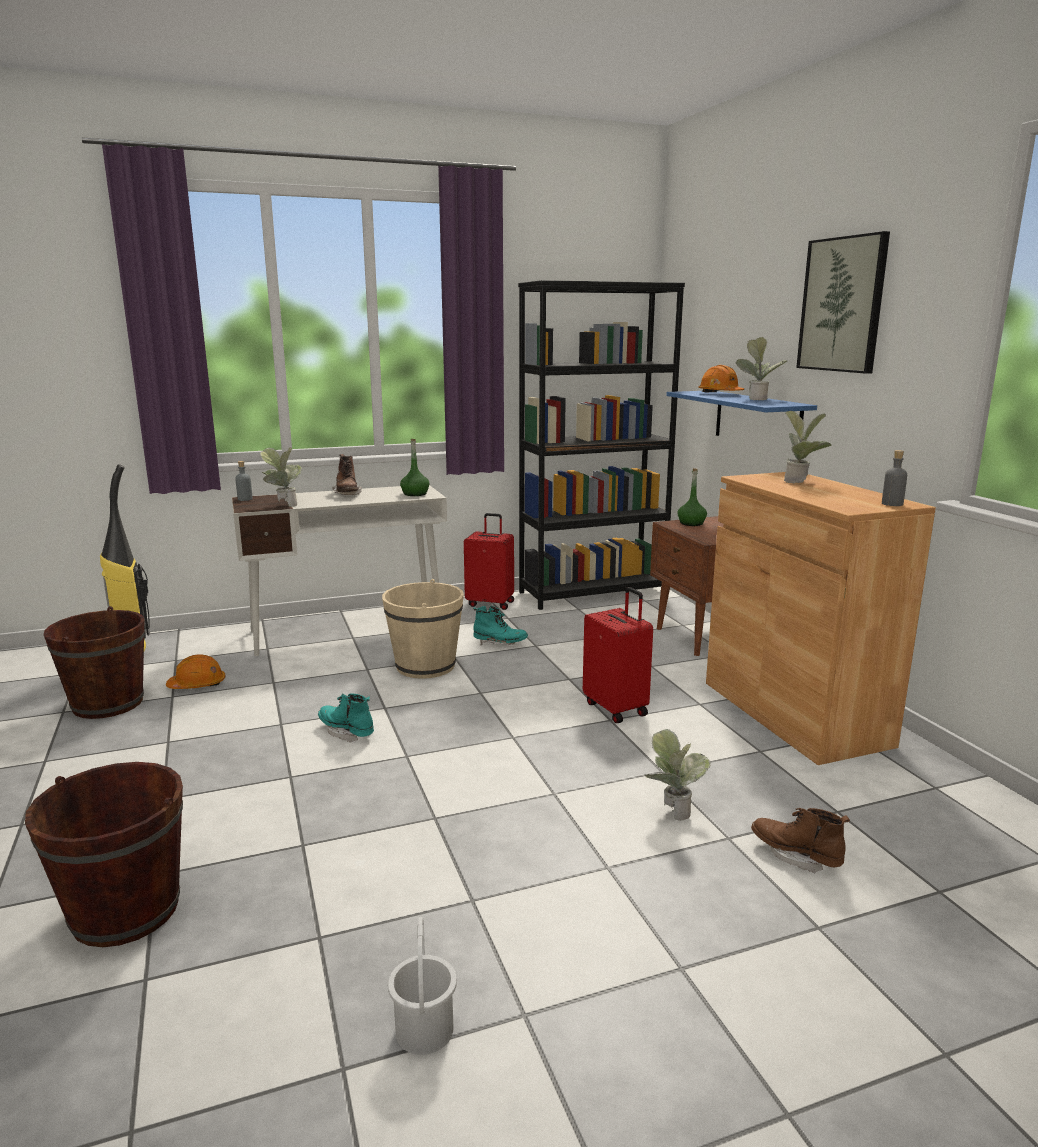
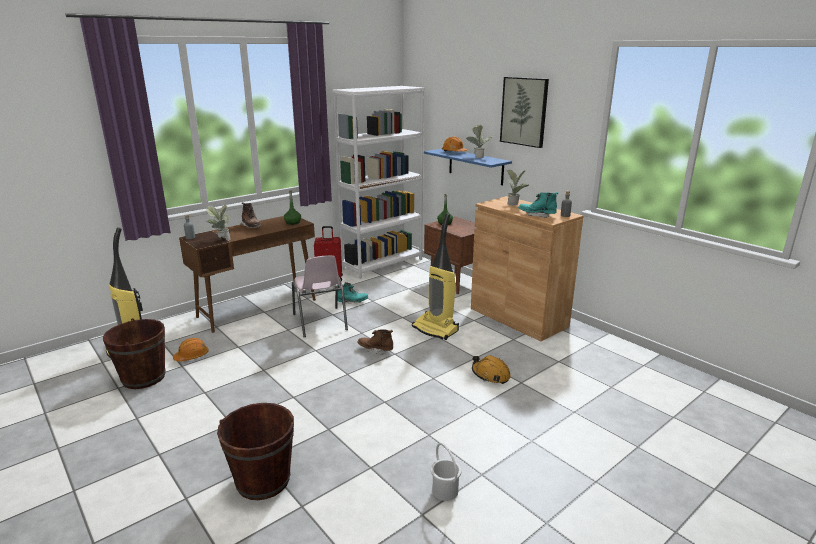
camera: 20 degrees left, 5 degrees up
white desk [232,485,447,656] -> brown desk [179,216,316,333]
turquoise boot [318,693,374,743] -> turquoise boot moved to [518,192,558,218]
beige bucket [382,579,464,679] -> pink chair [292,255,348,337]
black bookcase [518,280,685,610] -> white bookcase [332,86,425,279]
red suitcase [583,587,653,723] -> vacuum cleaner [412,214,459,340]
potted plant [645,729,710,821] -> orange hard hat [472,355,511,384]
brown boot [751,808,850,874] -> brown boot moved to [358,329,393,355]

